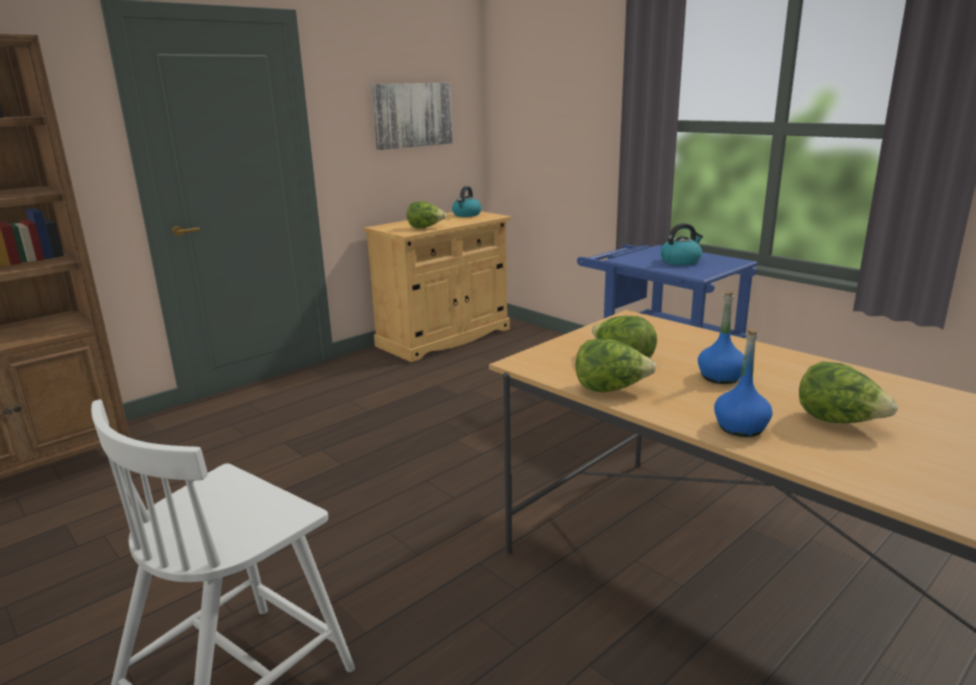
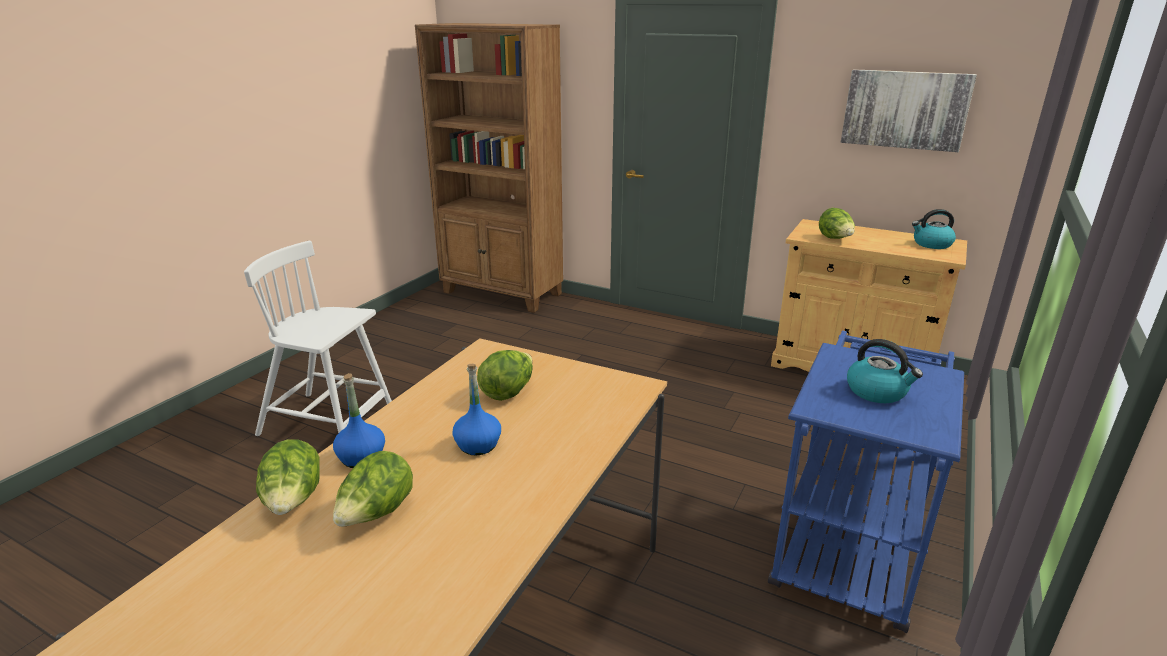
camera: 70 degrees right, 5 degrees up
lettuce [575,338,656,392] -> lettuce moved to [256,439,320,515]

